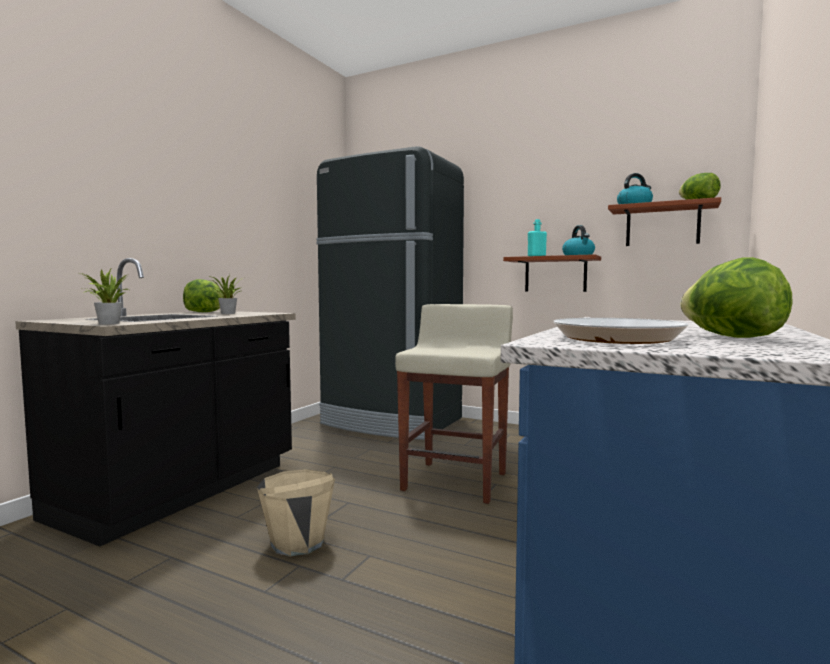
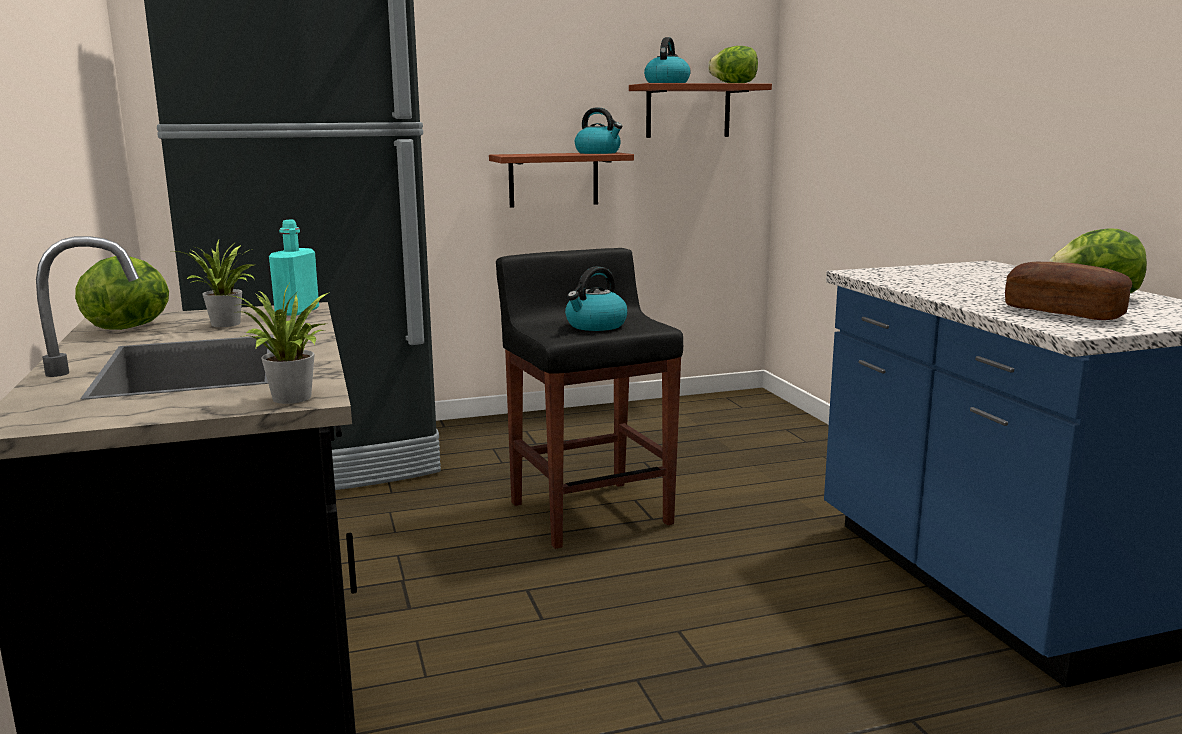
camera: 45 degrees left, 10 degrees up
beige bucket [257,469,335,556] -> none
beige stool [395,304,513,504] -> black stool [496,248,683,549]
turquoise bottle [528,219,547,256] -> turquoise bottle moved to [269,220,319,316]
frying pan [553,317,688,344] -> bread [1005,262,1132,320]
none -> kettle [565,266,628,331]

